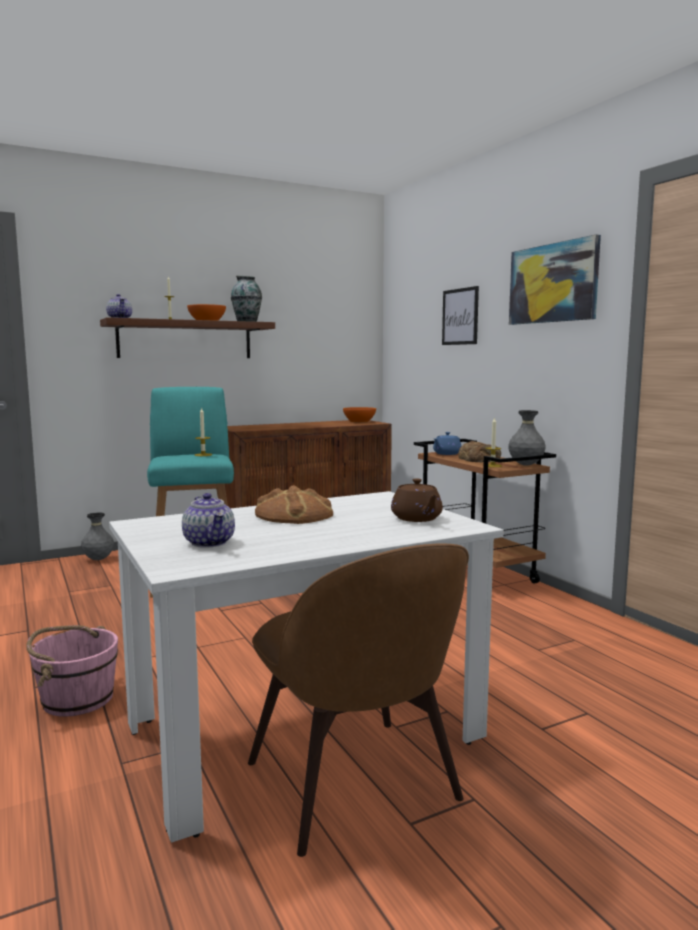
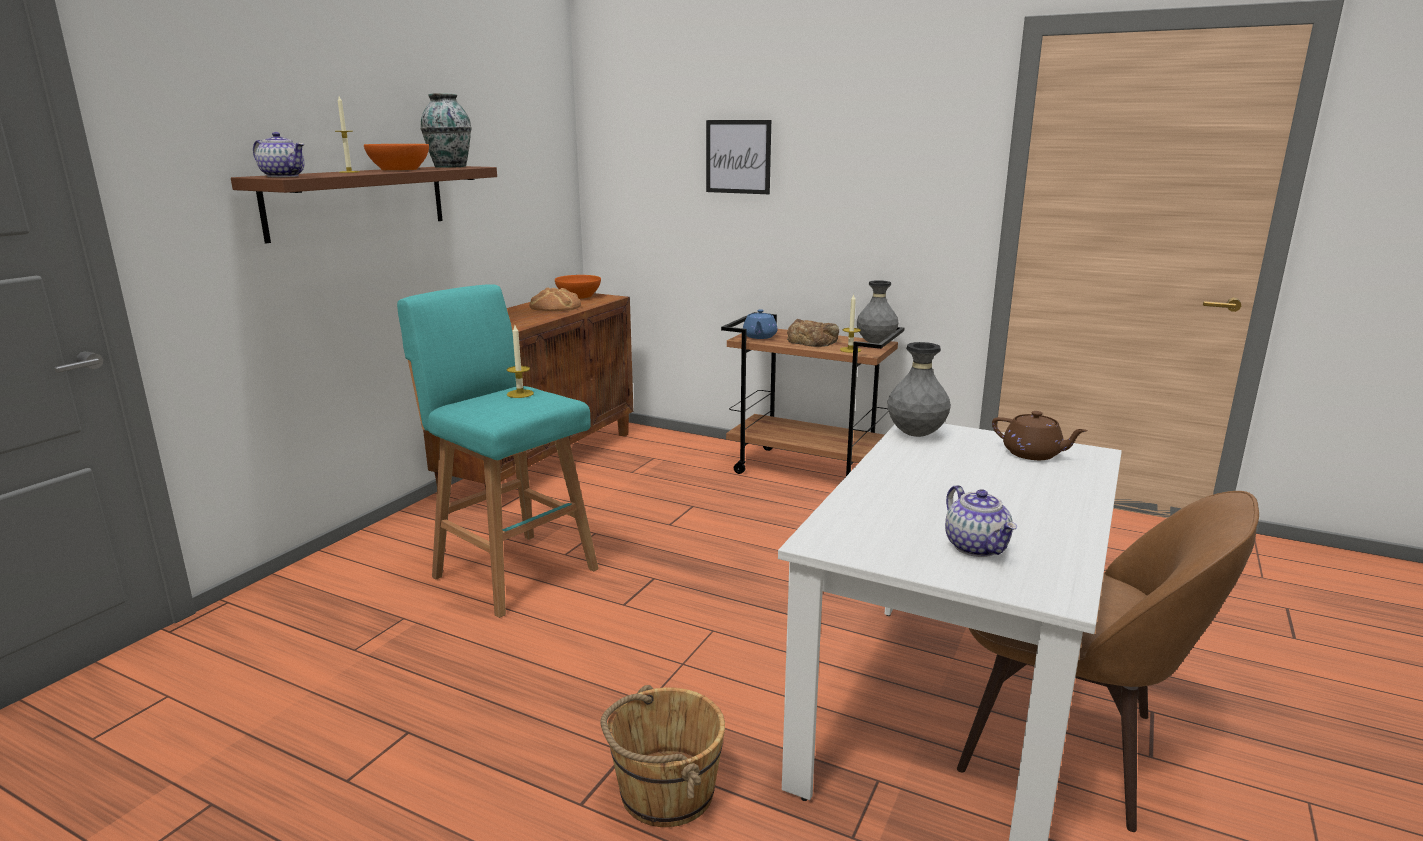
camera: 35 degrees left, 10 degrees up
pink bucket [26,625,118,717] -> brown bucket [600,685,725,827]
grey vase [81,512,114,560] -> grey vase moved to [888,342,951,437]
teapot [182,493,235,548] -> teapot turned 45 degrees clockwise [945,485,1017,557]
bread [255,485,333,524] -> bread moved to [529,287,581,311]
picture [509,234,601,325] -> none

